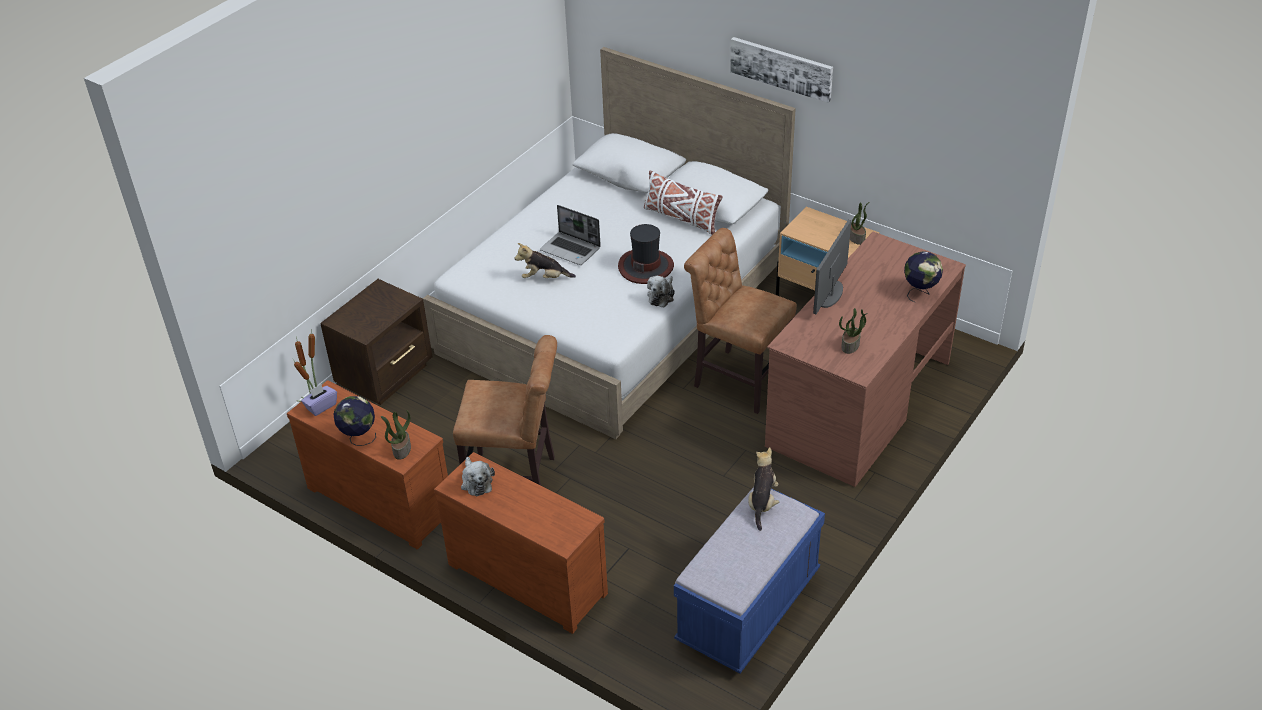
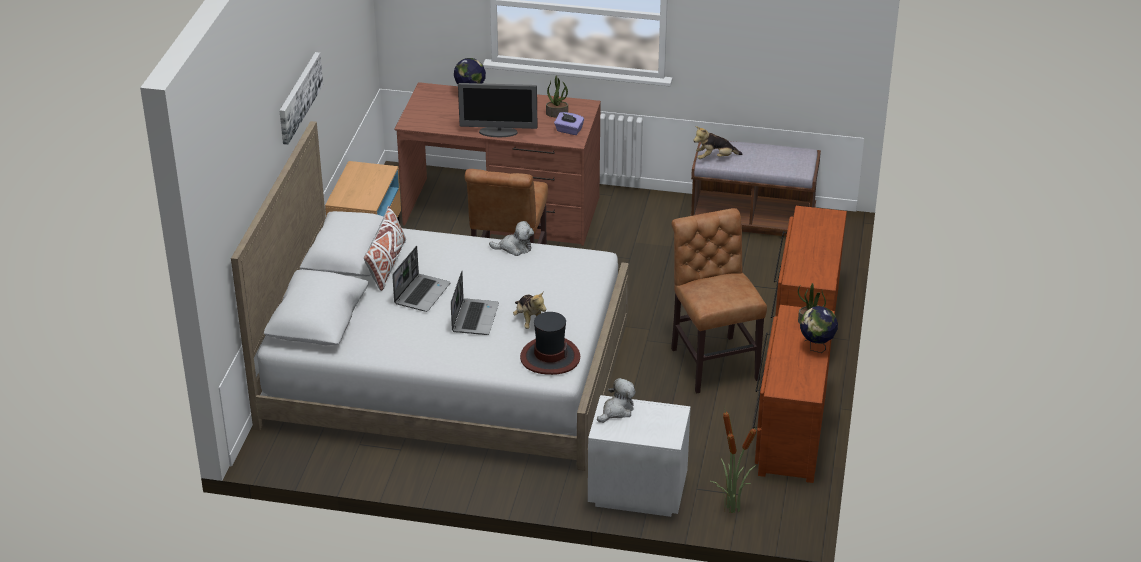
camera: 115 degrees left, 5 degrees down
purple tissue box [301,384,337,416] -> purple tissue box moved to [554,112,584,135]
brown nightstand [320,279,433,405] -> white nightstand [588,395,691,517]
plush toy [461,457,495,496] -> plush toy moved to [597,378,636,423]
hat [618,224,674,284] -> hat moved to [520,312,580,375]
blue bench [674,487,825,673] -> brown bench [690,141,821,236]
potted plant [850,202,869,245] -> none
none -> laptop [392,246,450,312]

